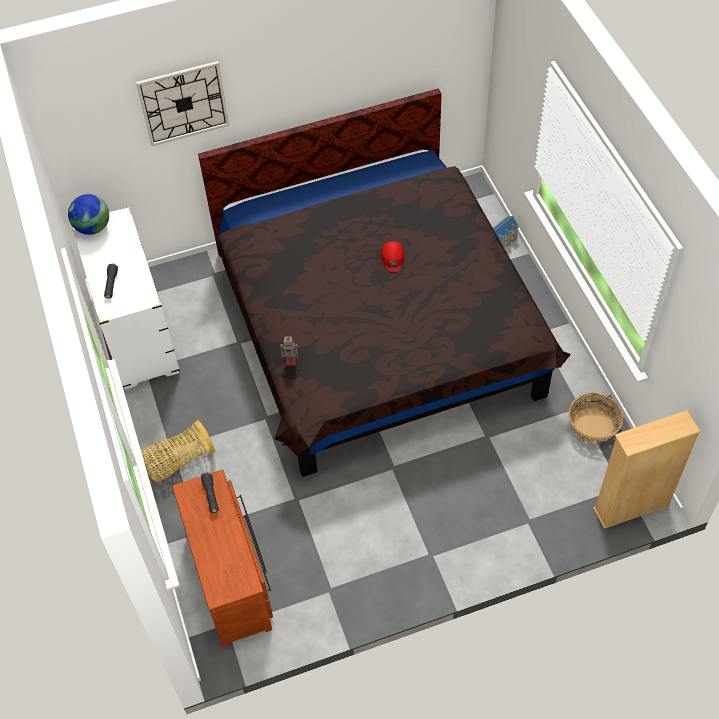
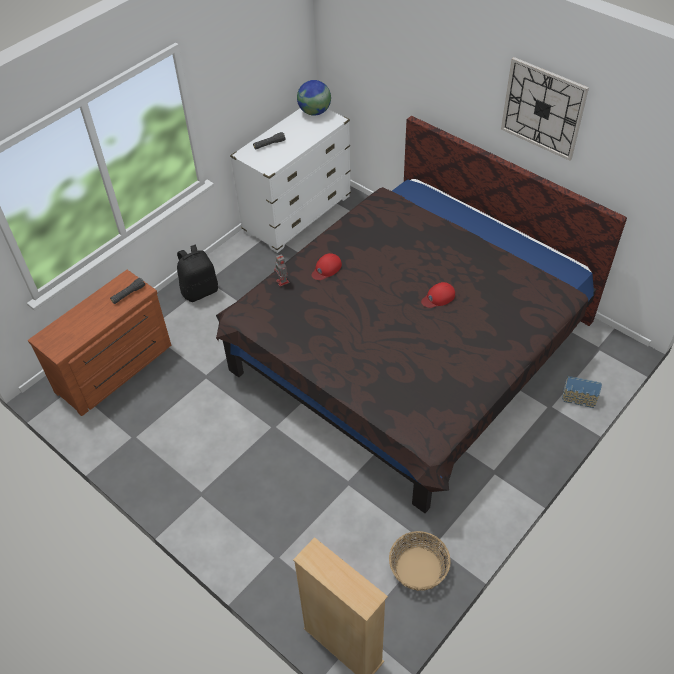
camera: 60 degrees right, 5 degrees down
wall clock [136,61,229,146] -> wall clock moved to [501,57,589,161]
basket [141,420,215,482] -> black backpack [177,245,218,302]
none -> red cap [311,253,342,280]

